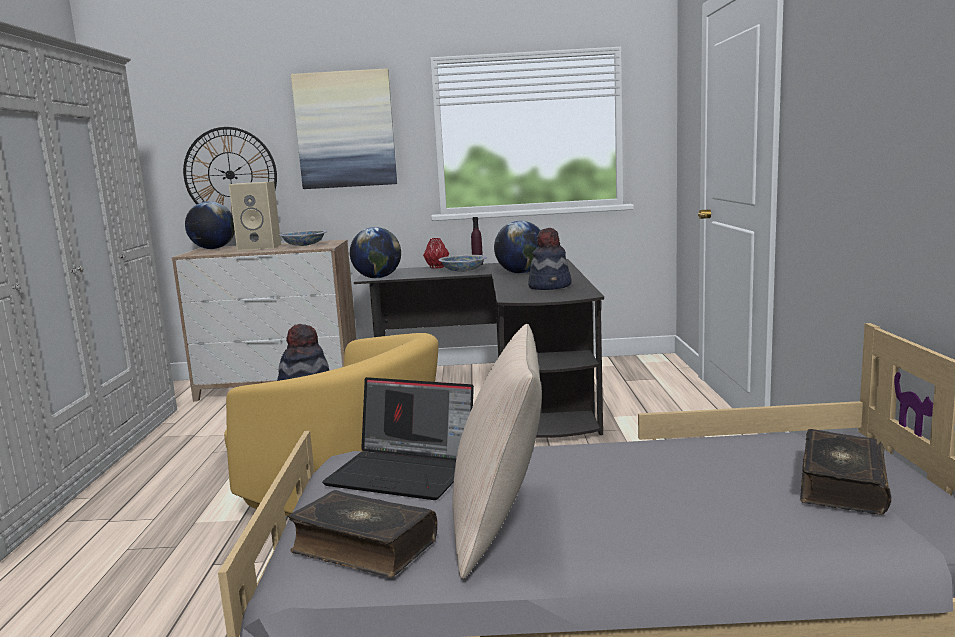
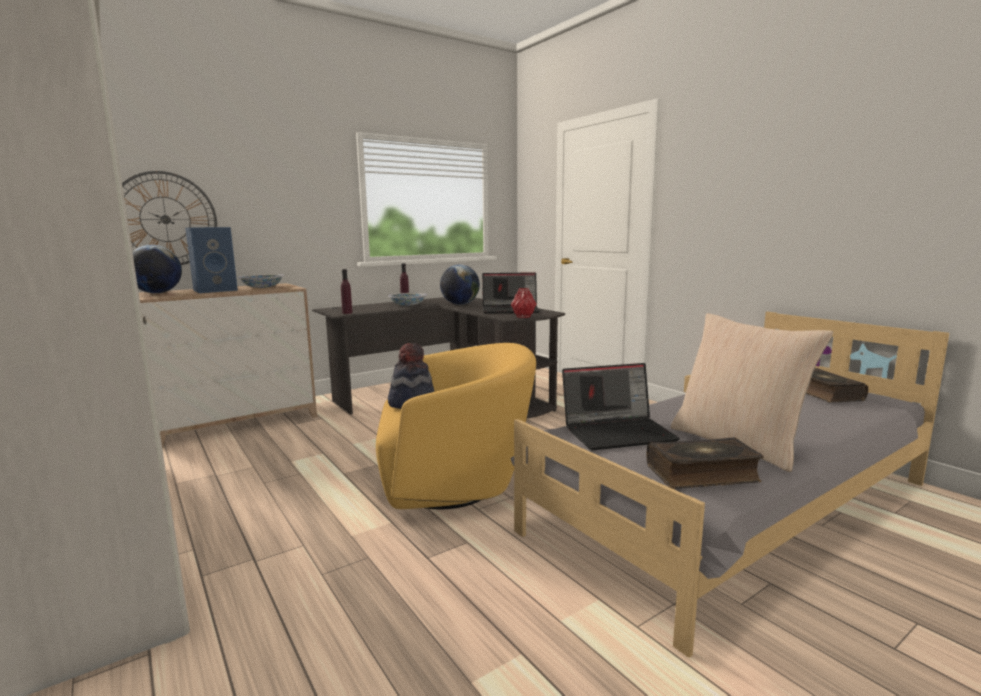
camera: 35 degrees left, 0 degrees up
beige speaker [229,181,281,251] -> blue speaker [185,227,238,293]
picture [291,68,397,189] -> none
globe [350,227,401,278] -> purple bottle [341,269,352,314]
red vase [423,238,449,269] -> red vase moved to [511,288,536,318]
hat [528,228,572,290] -> laptop [482,272,540,314]

